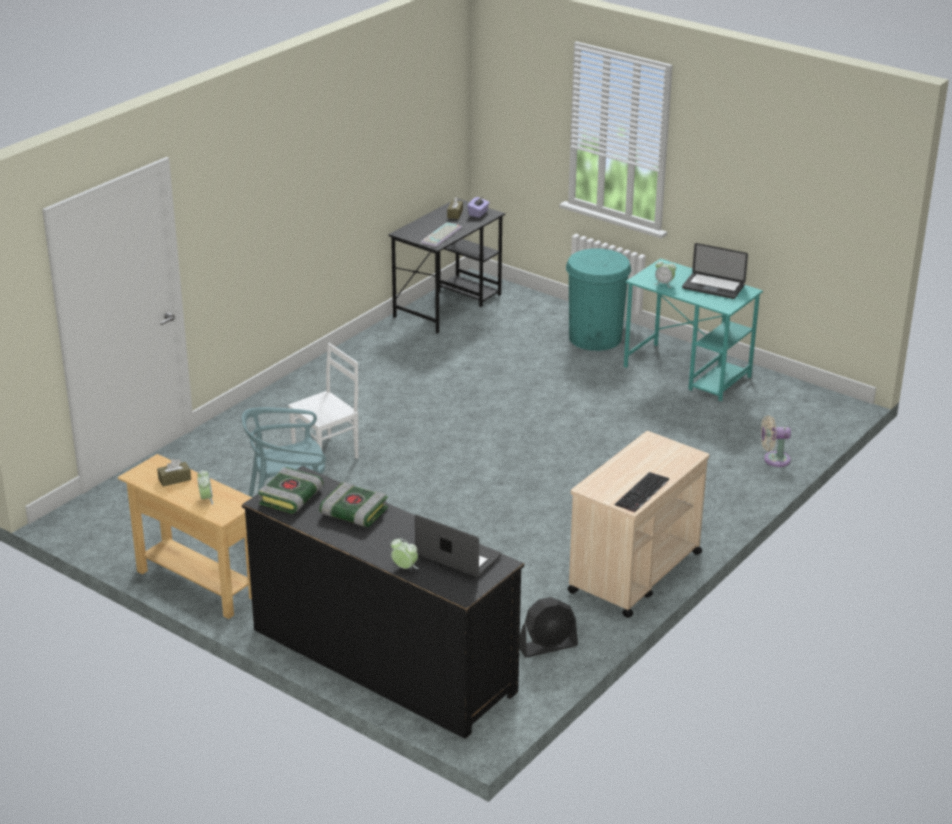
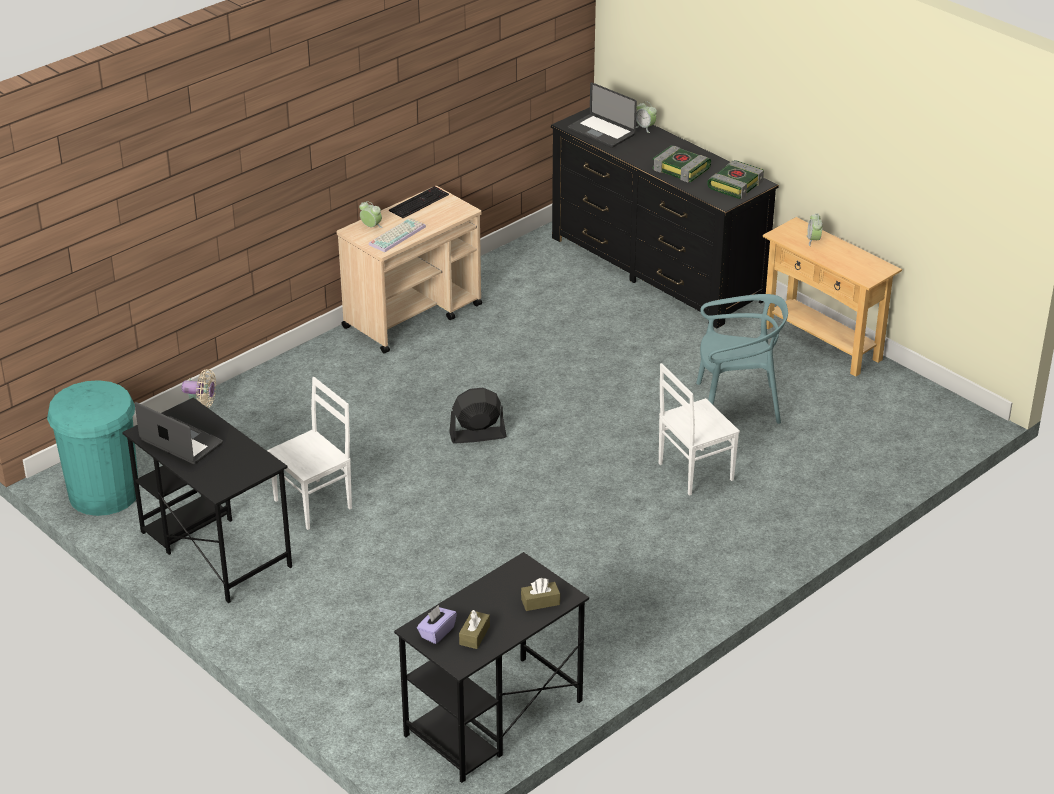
camera: 170 degrees left, 5 degrees up
brown tissue box [157,459,191,487] -> brown tissue box moved to [521,578,560,611]
keyboard [421,222,462,247] -> keyboard moved to [369,218,426,252]
black fan [519,597,578,658] -> black fan moved to [449,388,507,444]
turquoise trash can [566,248,631,351] -> turquoise trash can moved to [47,380,138,516]
turquoise desk [624,258,763,401] -> black desk [122,398,292,603]
alarm clock [655,259,676,288] -> alarm clock moved to [359,201,383,228]
none -> white chair [267,377,352,530]

